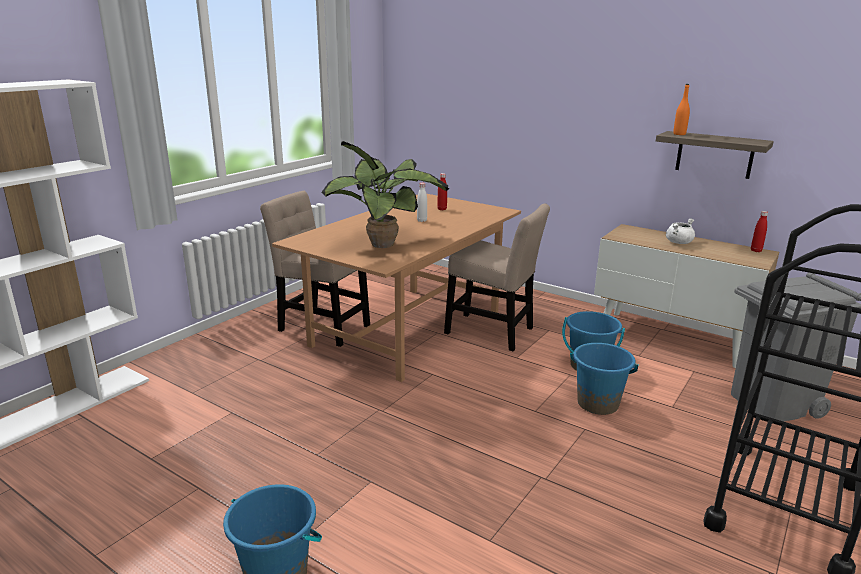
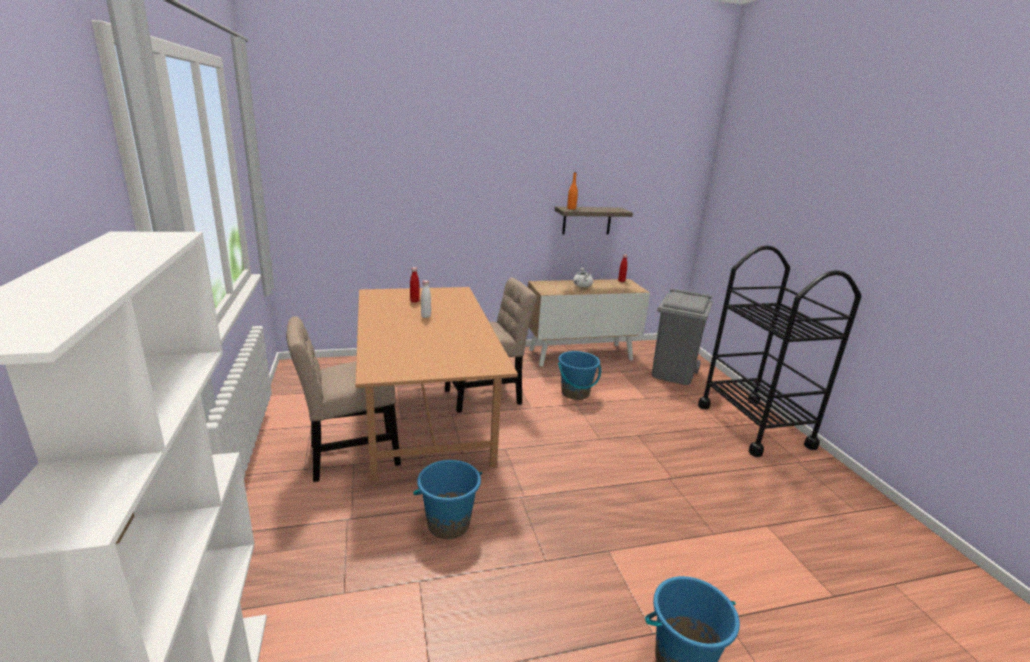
camera: 50 degrees left, 0 degrees up
potted plant [321,141,449,248] -> none
blue bucket [570,343,639,415] -> blue bucket moved to [413,460,482,539]

